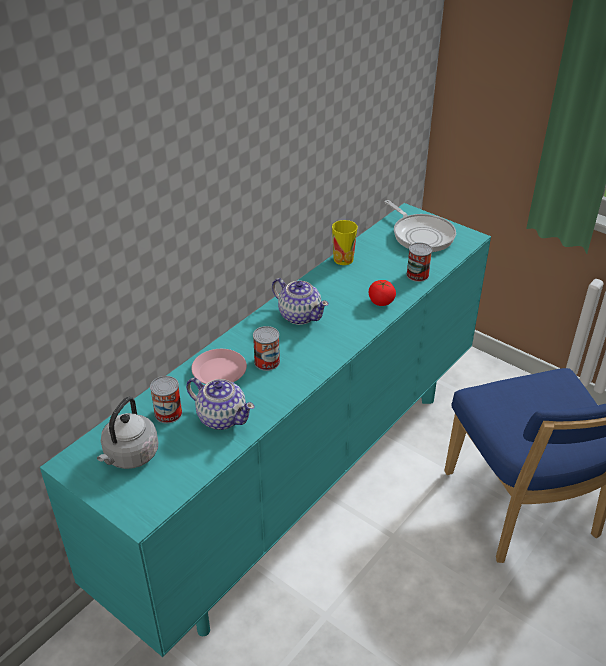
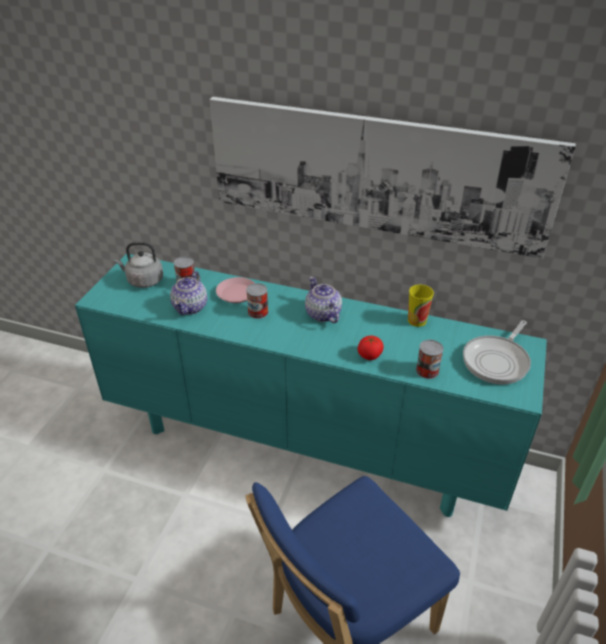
camera: 70 degrees right, 0 degrees up
teapot [272,278,329,325] -> teapot turned 135 degrees clockwise [305,276,342,323]
none -> picture [210,97,576,259]

